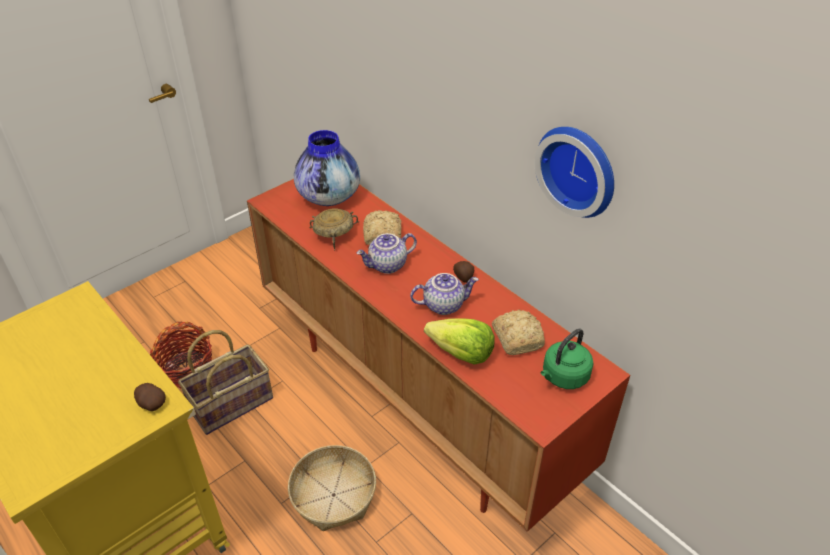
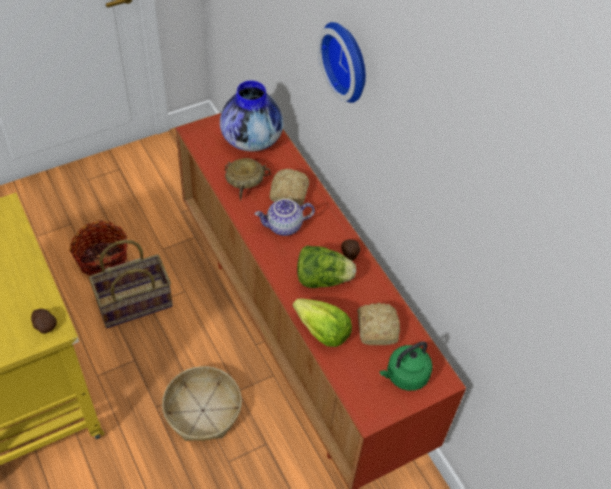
camera: 10 degrees right, 10 degrees up
teapot [410,273,479,315] -> lettuce [297,245,356,288]
wall clock [535,127,614,218] -> wall clock moved to [317,22,366,103]

